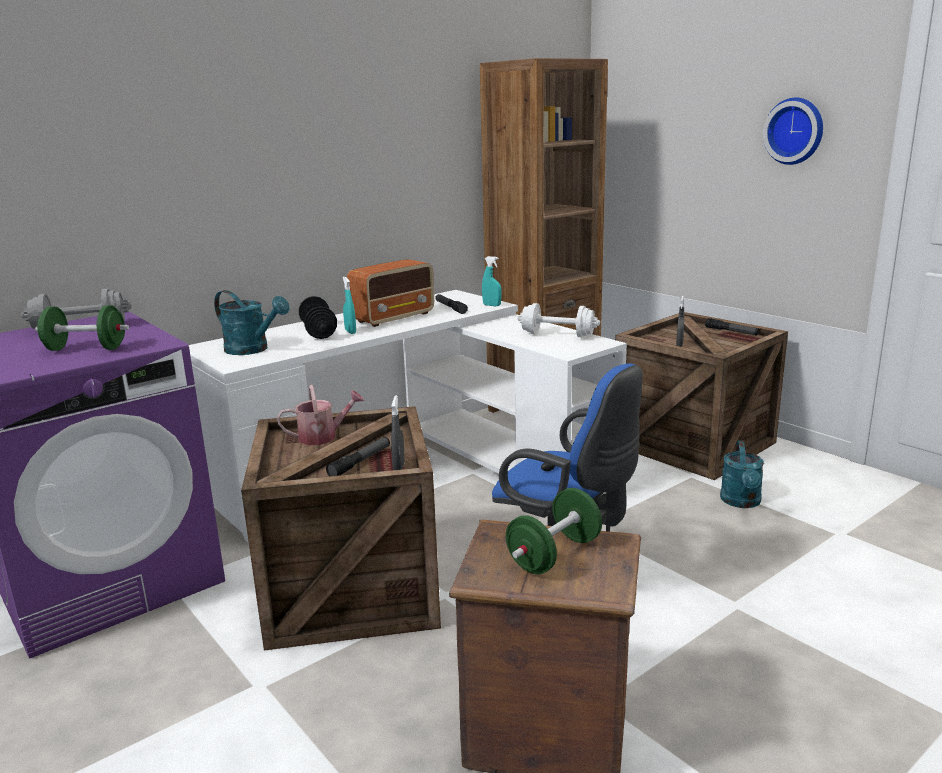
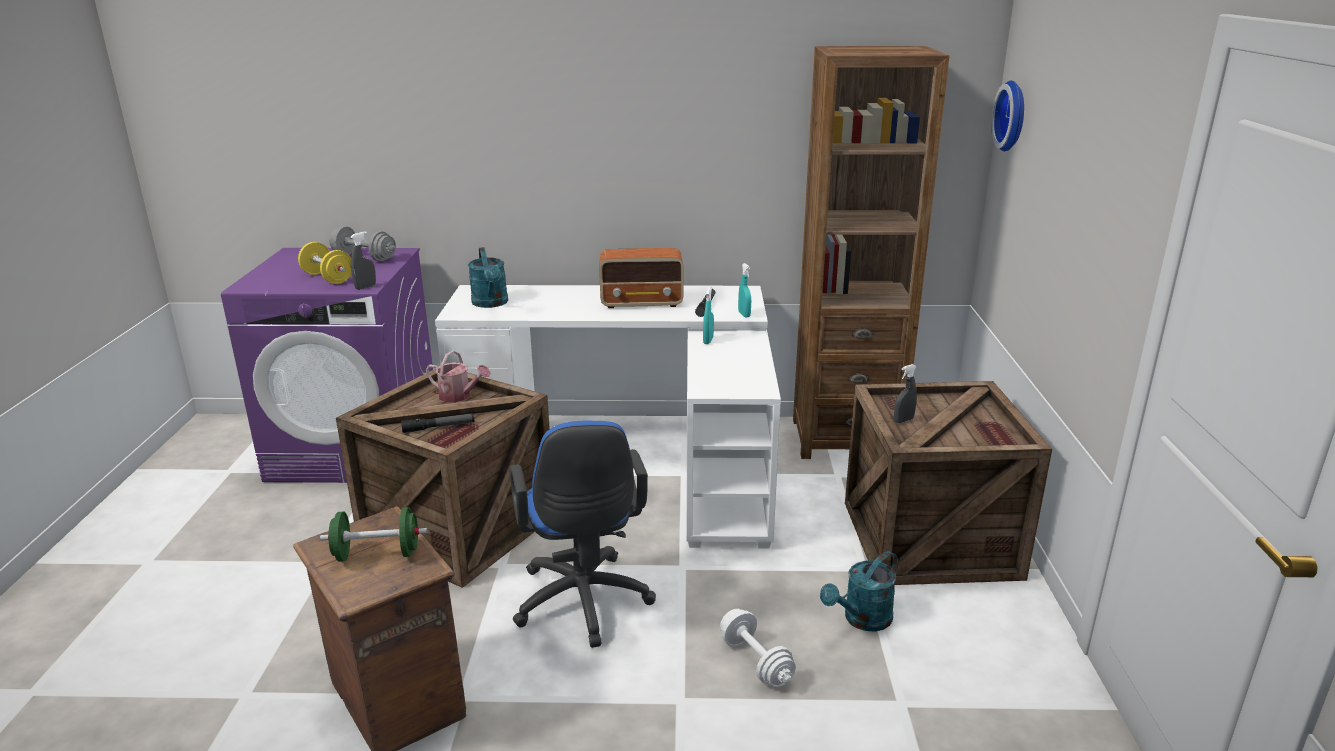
camera: 40 degrees right, 5 degrees up
green dumbbell [35,305,129,351] -> yellow dumbbell [298,242,352,284]
black dumbbell [299,296,337,339] -> none
turquoise spray bottle [343,277,356,334] -> turquoise spray bottle moved to [703,286,714,344]
grey spray bottle [391,395,405,470] -> grey spray bottle moved to [350,231,376,290]
white dumbbell [517,303,600,337] -> white dumbbell moved to [720,609,796,687]
flashlight [705,318,760,336] -> none
wall clock [763,97,823,165] -> wall clock moved to [991,80,1024,151]

